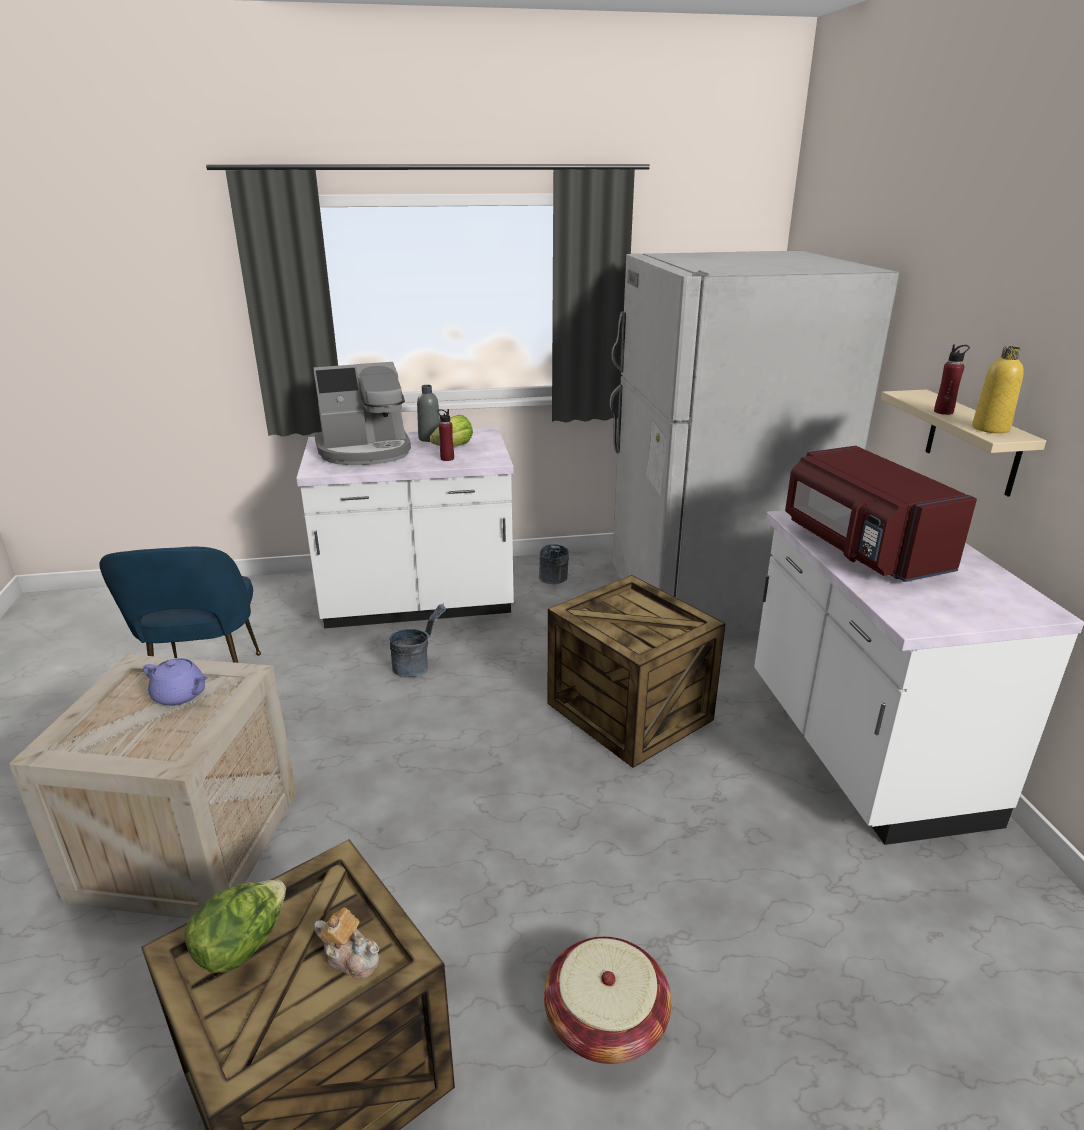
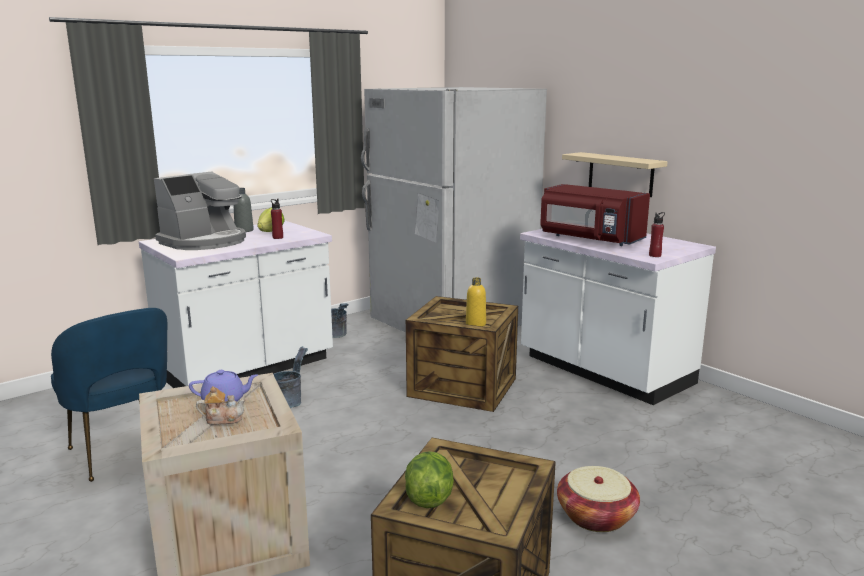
camera: 30 degrees left, 10 degrees down
teapot [314,908,379,979] -> teapot moved to [196,386,246,425]
red bottle [934,344,970,415] -> red bottle moved to [649,212,665,257]
yellow bottle [972,346,1024,433] -> yellow bottle moved to [466,277,486,327]

